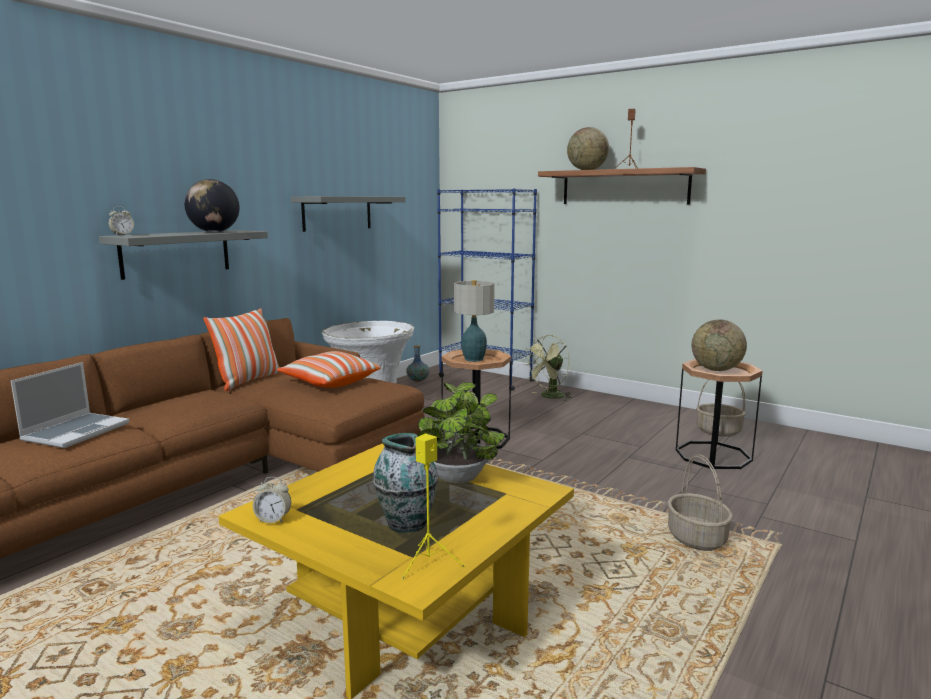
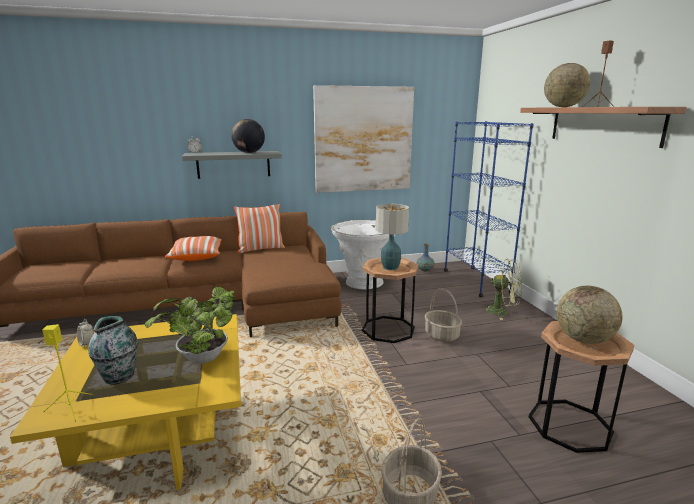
camera: 40 degrees right, 5 degrees up
laptop [11,362,129,448] -> none
pillow [277,351,381,388] -> pillow moved to [165,236,222,261]
grey shelf [291,196,406,232] -> picture [313,85,414,193]
green fan [524,335,572,401] -> green fan turned 150 degrees counterclockwise [481,259,522,320]
basket [696,379,746,436] -> basket moved to [425,288,462,342]

